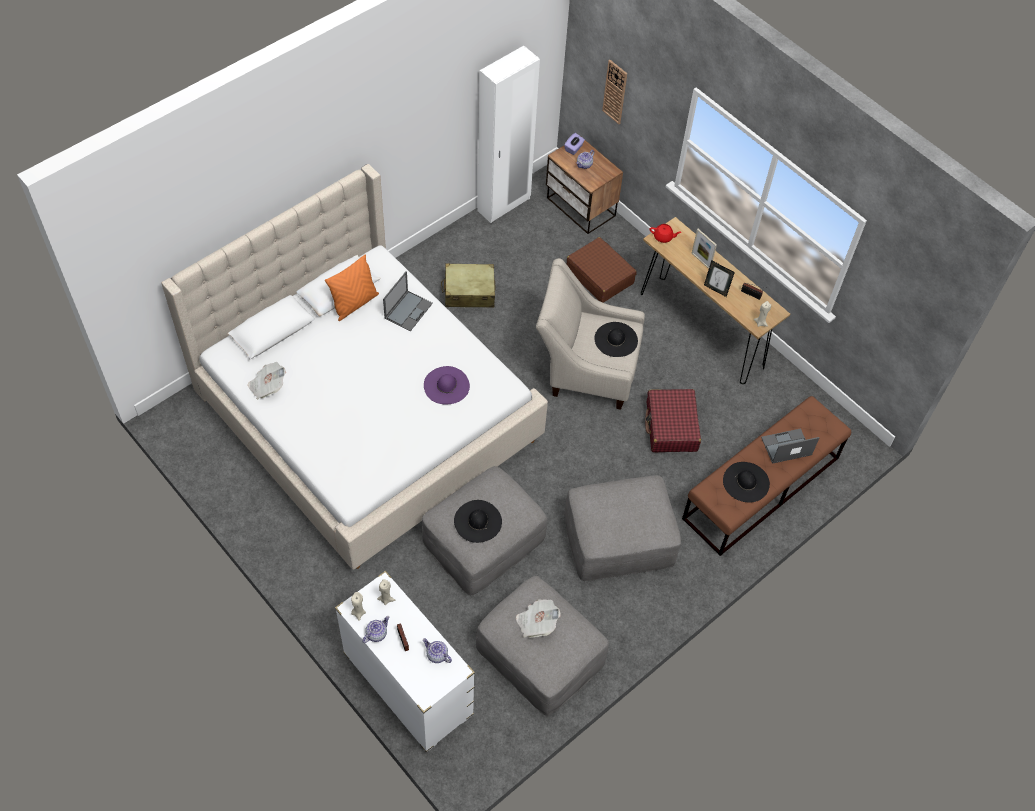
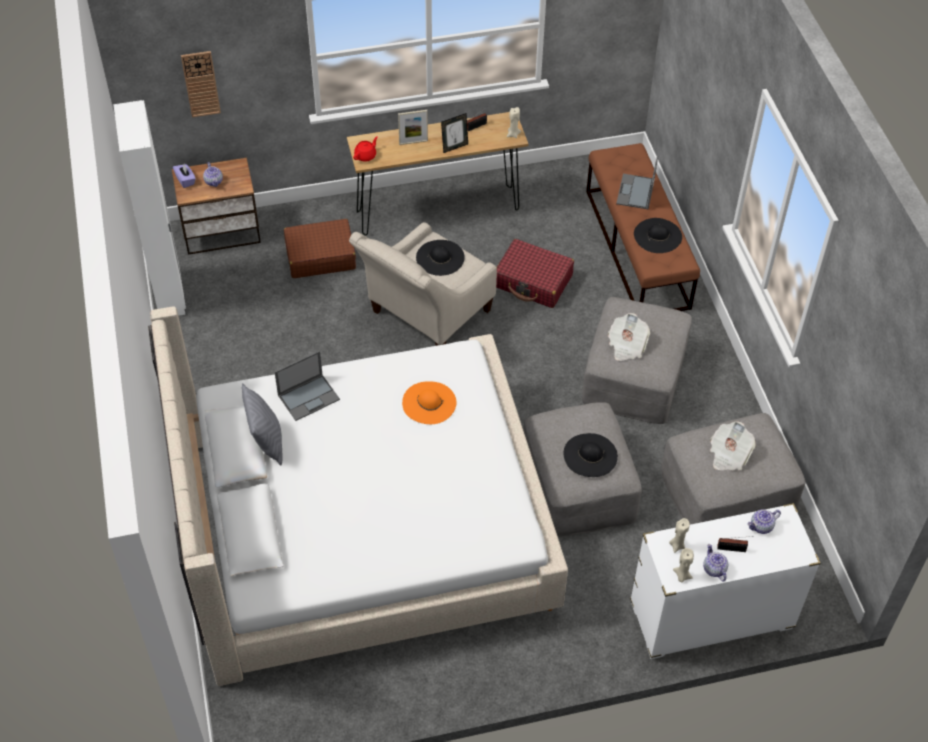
camera: 60 degrees left, 5 degrees down
newspaper [248,362,286,400] -> newspaper moved to [608,313,650,361]
orange pillow [325,254,379,321] -> grey pillow [242,383,283,466]
laptop [383,271,433,331] -> laptop turned 90 degrees clockwise [275,351,340,421]
purple hat [424,366,470,404] -> orange hat [402,381,456,424]
beige suitcase [441,263,496,308] -> none

